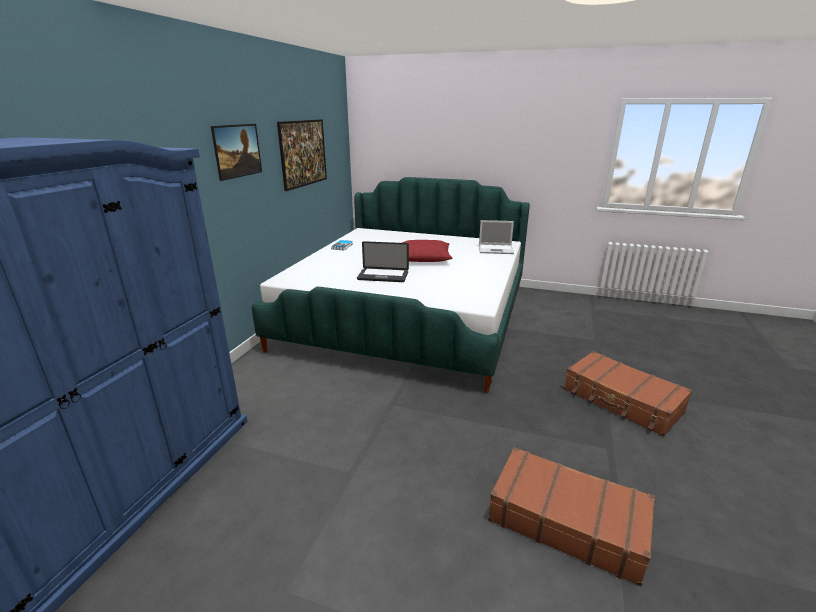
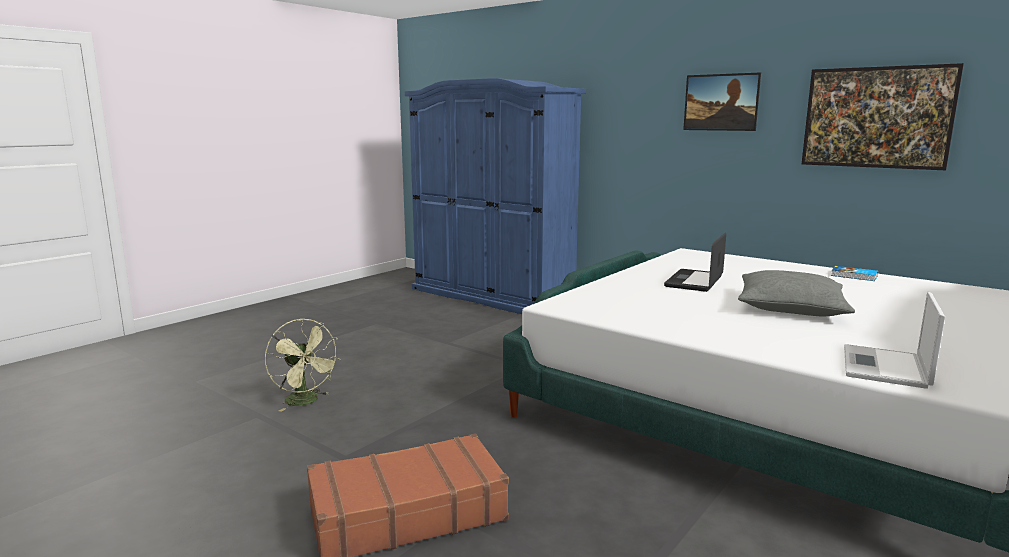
camera: 110 degrees right, 10 degrees down
red pillow [402,240,452,262] -> grey pillow [738,270,855,316]
brown suitcase [488,447,655,587] -> green fan [265,319,340,412]

